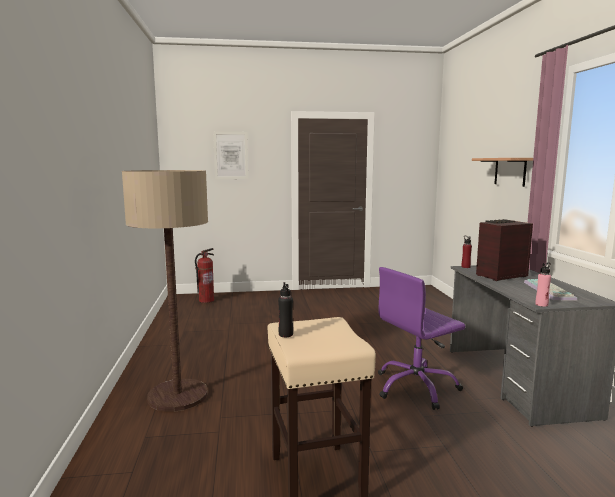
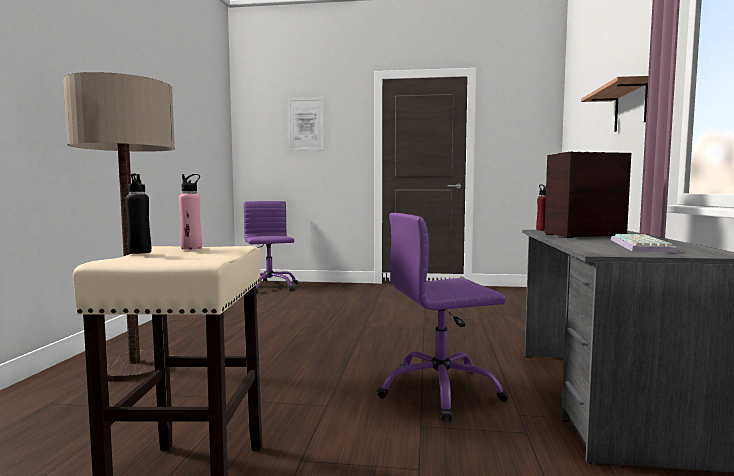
camera: 15 degrees right, 5 degrees down
fire extinguisher [195,248,214,303] -> purple office chair [243,201,298,293]
pink bottle [535,262,551,307] -> pink bottle moved to [179,174,202,250]

